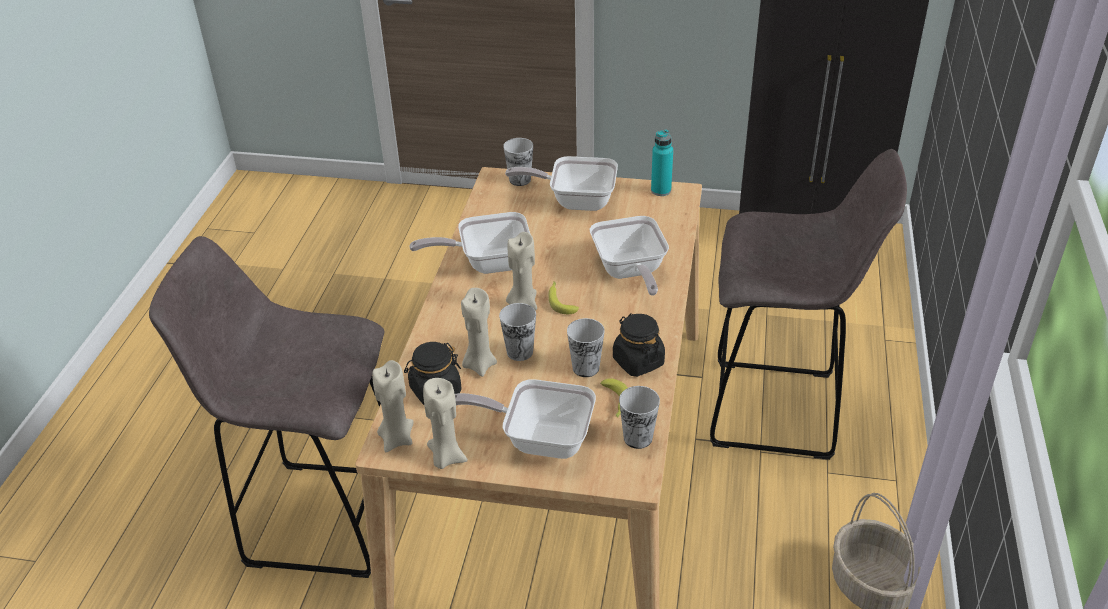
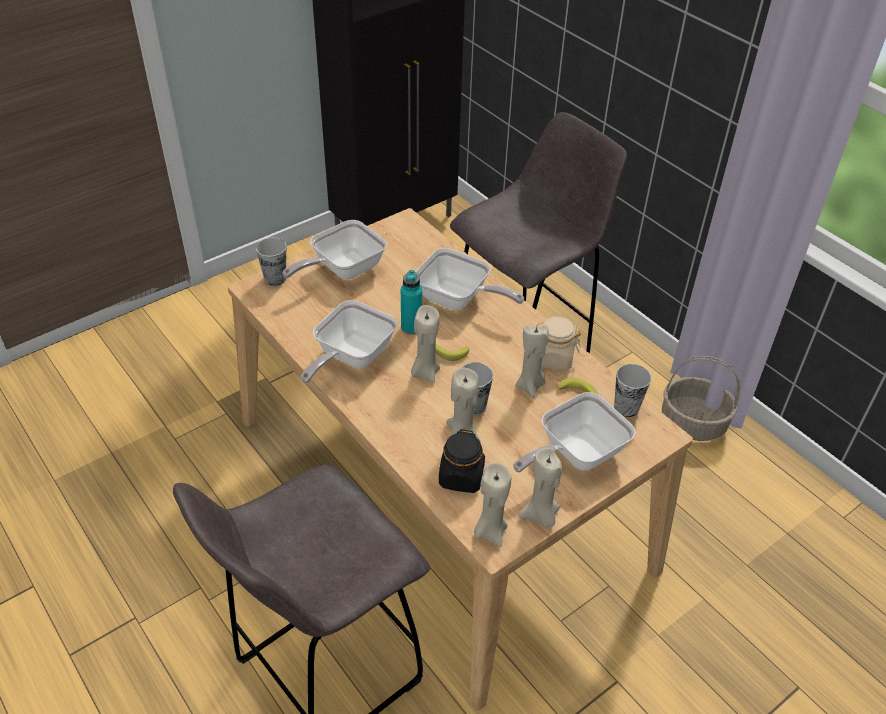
camera: 50 degrees left, 5 degrees up
cup [567,318,605,377] -> beige candle [515,325,549,398]
black jar [613,313,665,377] -> beige jar [536,316,581,370]
turquoise bottle [651,130,673,196] -> turquoise bottle moved to [401,270,422,335]

